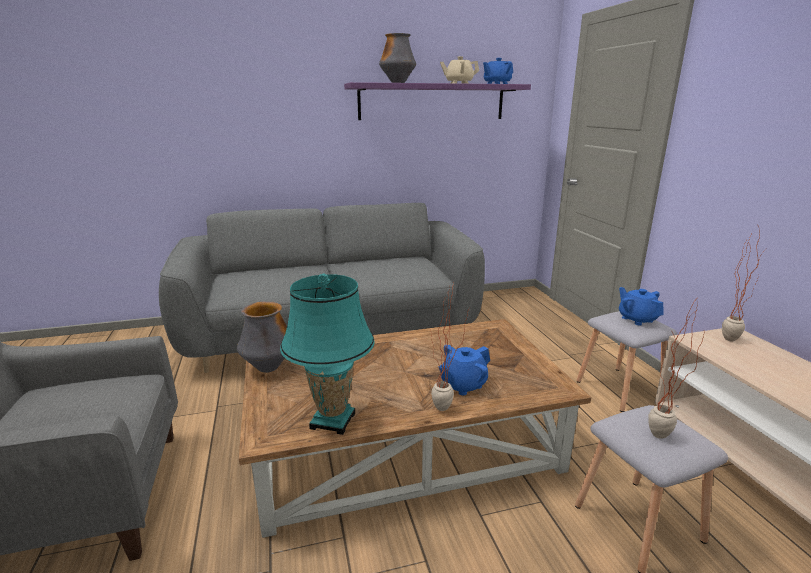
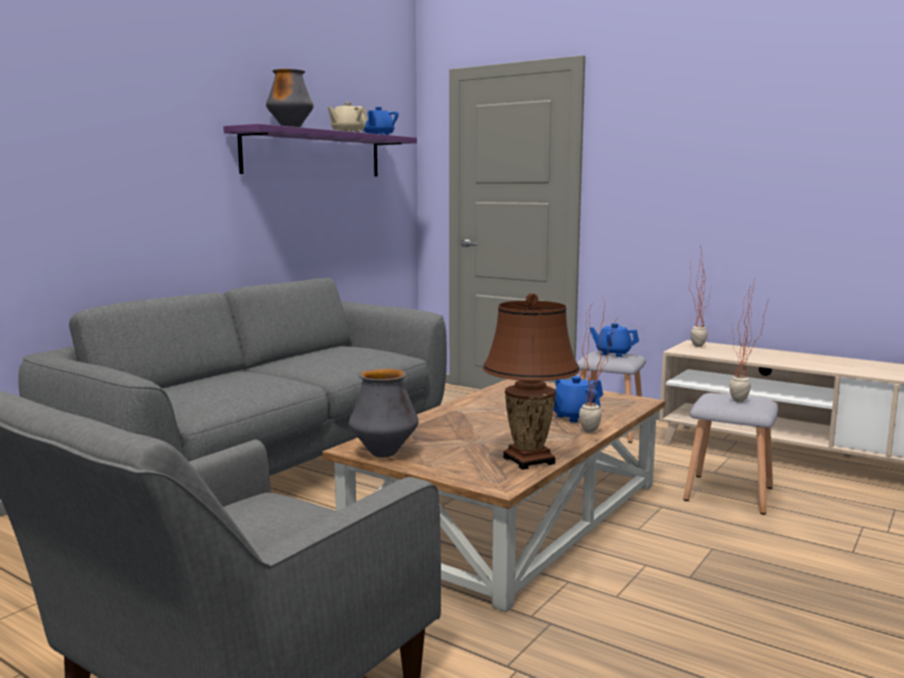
camera: 40 degrees left, 10 degrees down
turquoise table lamp [280,274,375,435] -> brown table lamp [483,293,580,470]
blue teapot [438,345,490,396] -> blue teapot turned 45 degrees clockwise [554,376,603,423]

